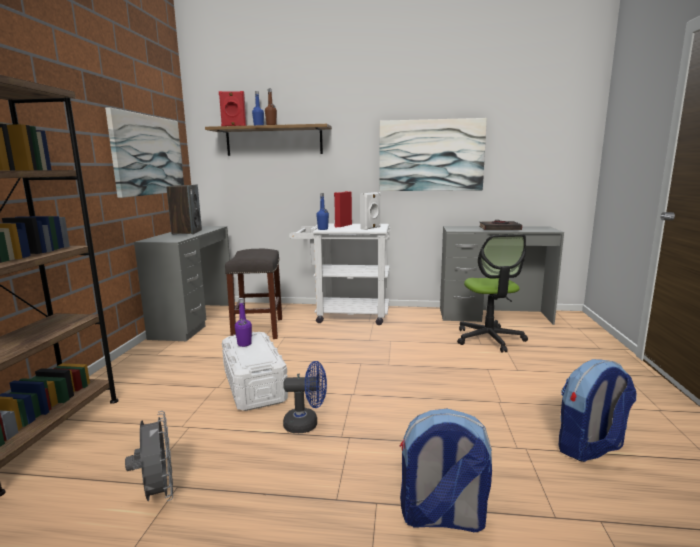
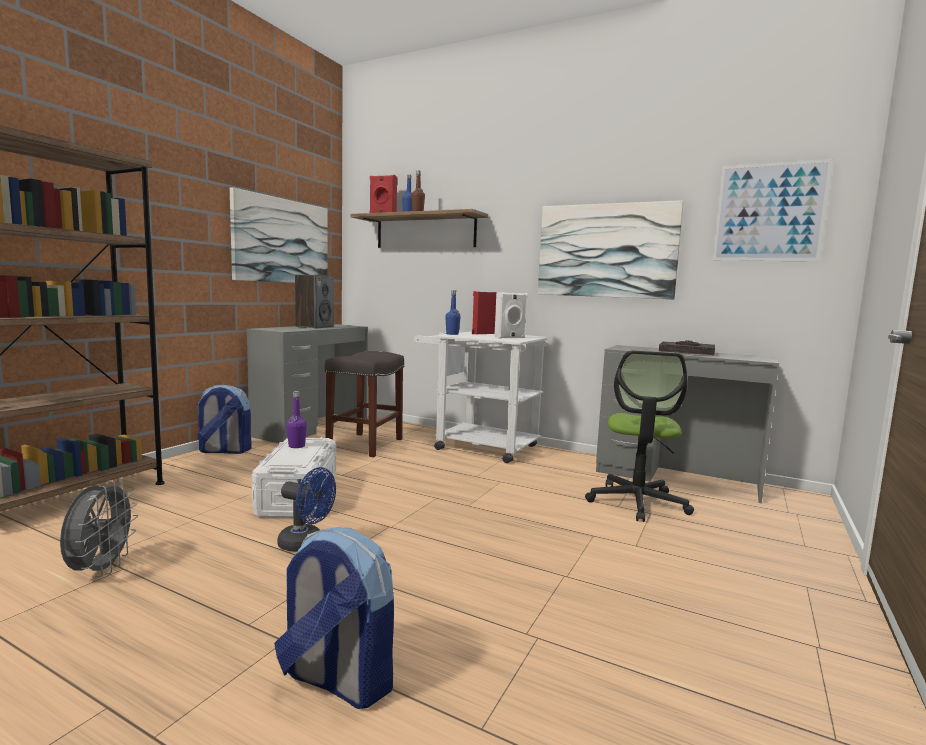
camera: 20 degrees right, 5 degrees down
backpack [559,359,636,462] -> backpack moved to [197,385,252,454]
none -> picture [712,159,833,261]

